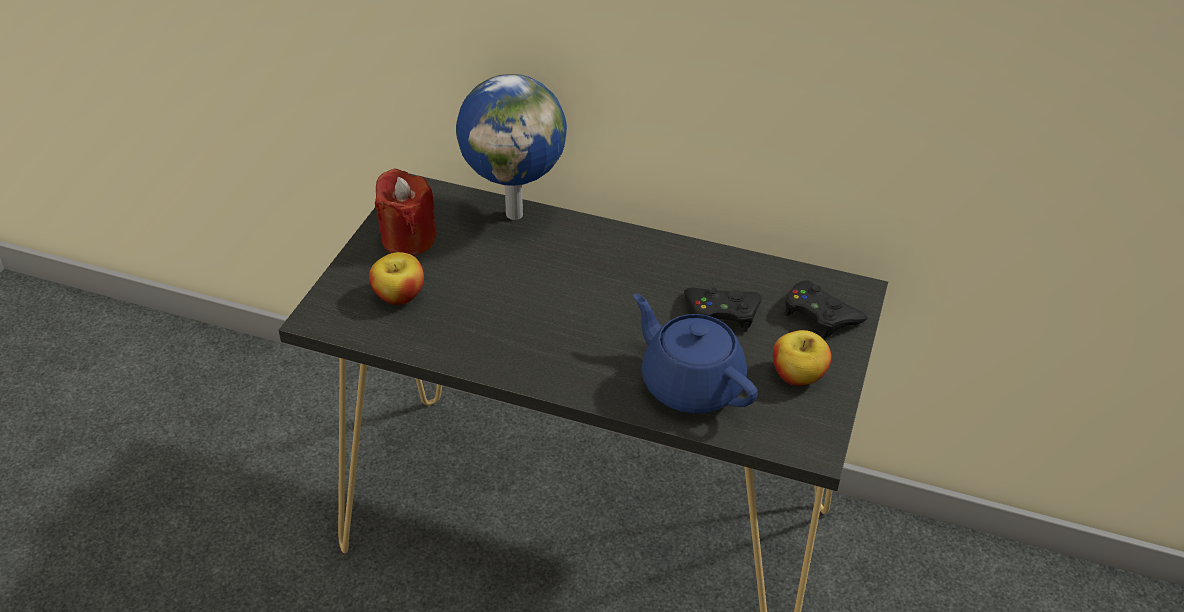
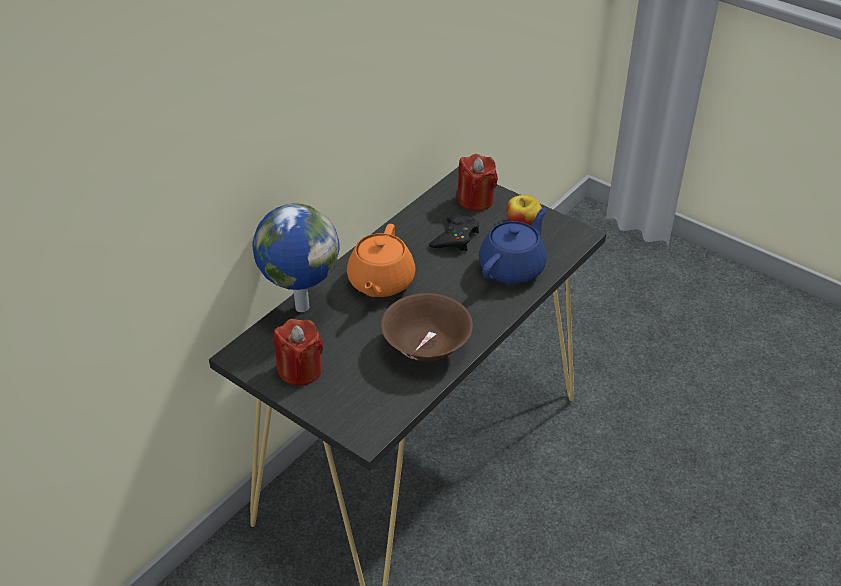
camera: 70 degrees left, 0 degrees up
apple [369,252,424,305] -> none
blue teapot [633,294,758,414] -> blue teapot turned 150 degrees clockwise [479,208,547,284]
black game controller [784,280,867,339] -> red candle [457,154,498,211]
none -> orange teapot [347,224,415,297]
none -> brown bowl [381,293,473,362]

